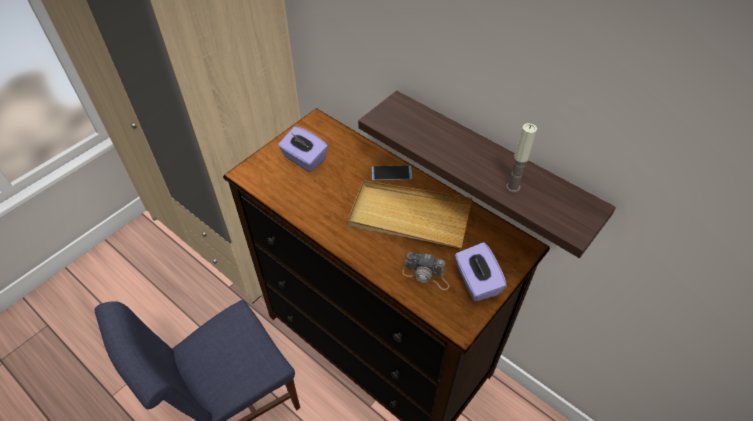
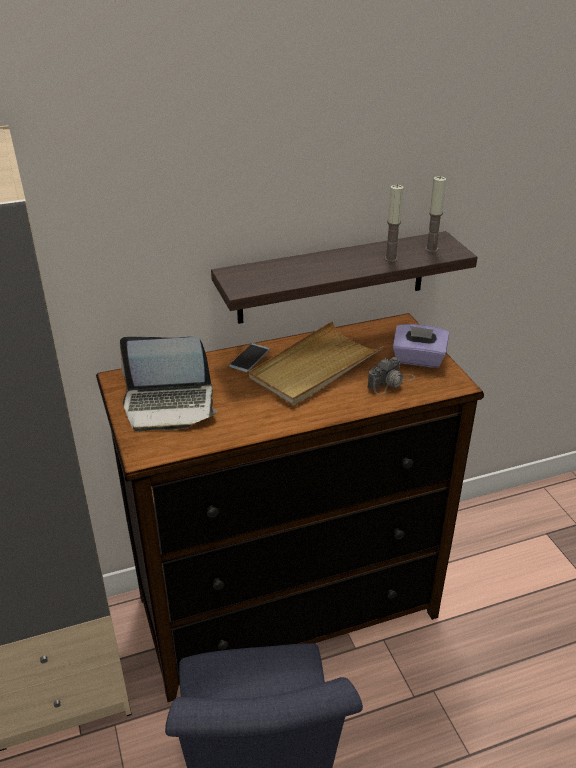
camera: 60 degrees left, 15 degrees down
purple tissue box [278,126,328,172] -> laptop [120,337,217,432]
none -> candle [425,176,446,252]

